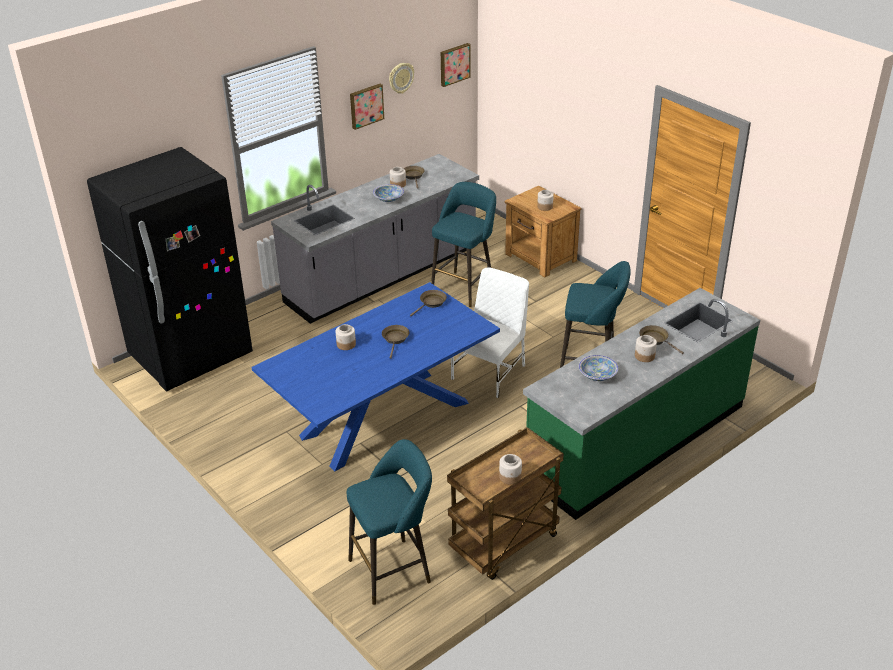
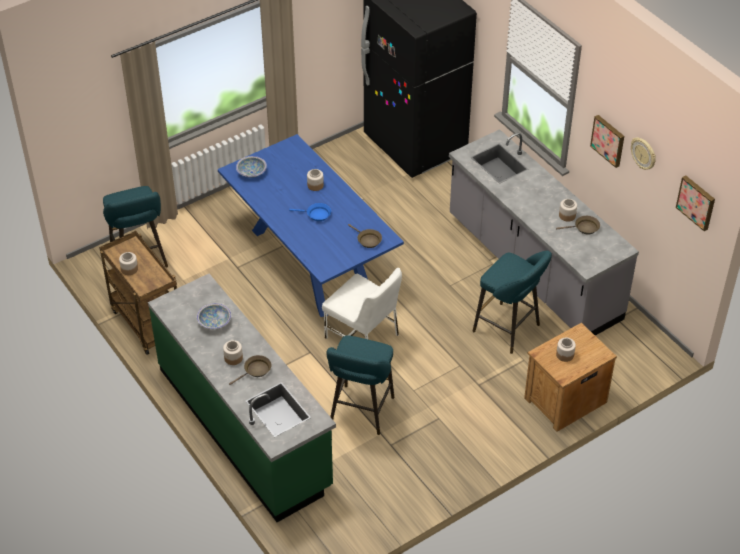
camera: 95 degrees right, 10 degrees up
bowl [373,184,404,202] -> bowl moved to [236,156,267,178]
brown frying pan [382,325,409,359] -> blue frying pan [289,203,331,221]

